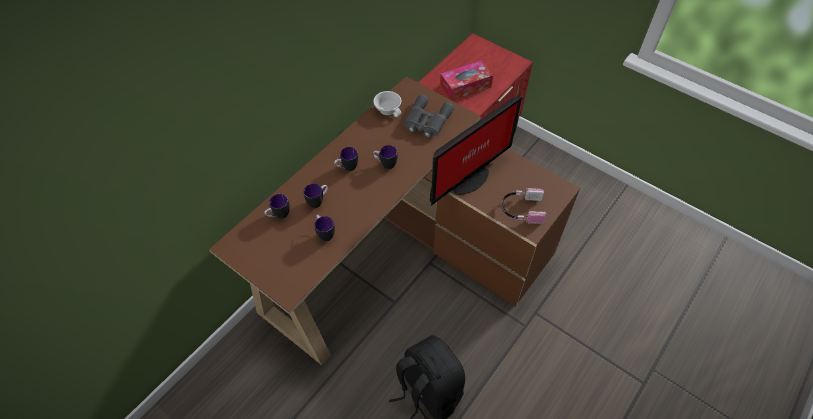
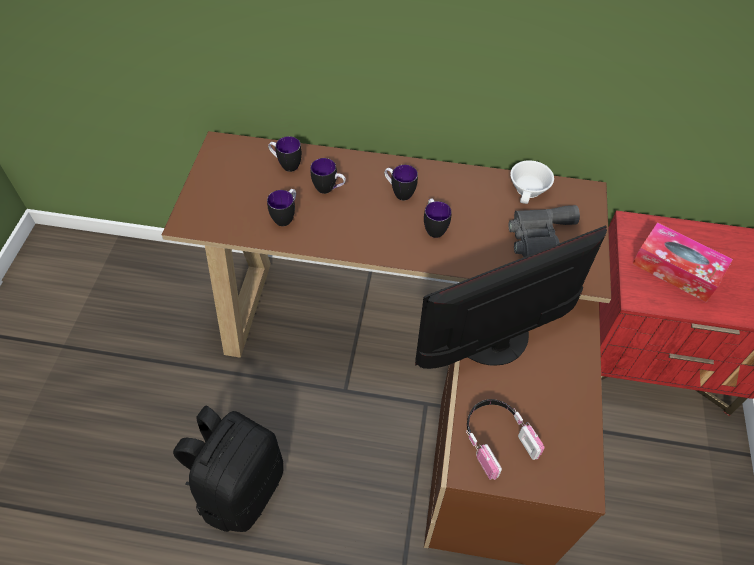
camera: 60 degrees right, 0 degrees up
monitor [430,96,522,206] -> monitor turned 135 degrees clockwise [415,226,607,369]

